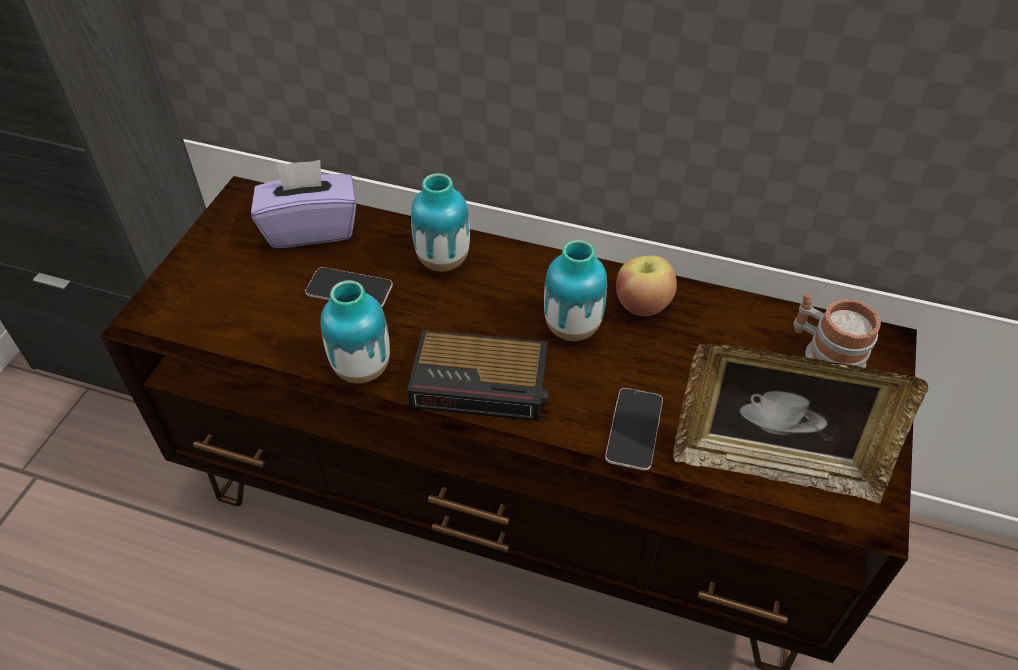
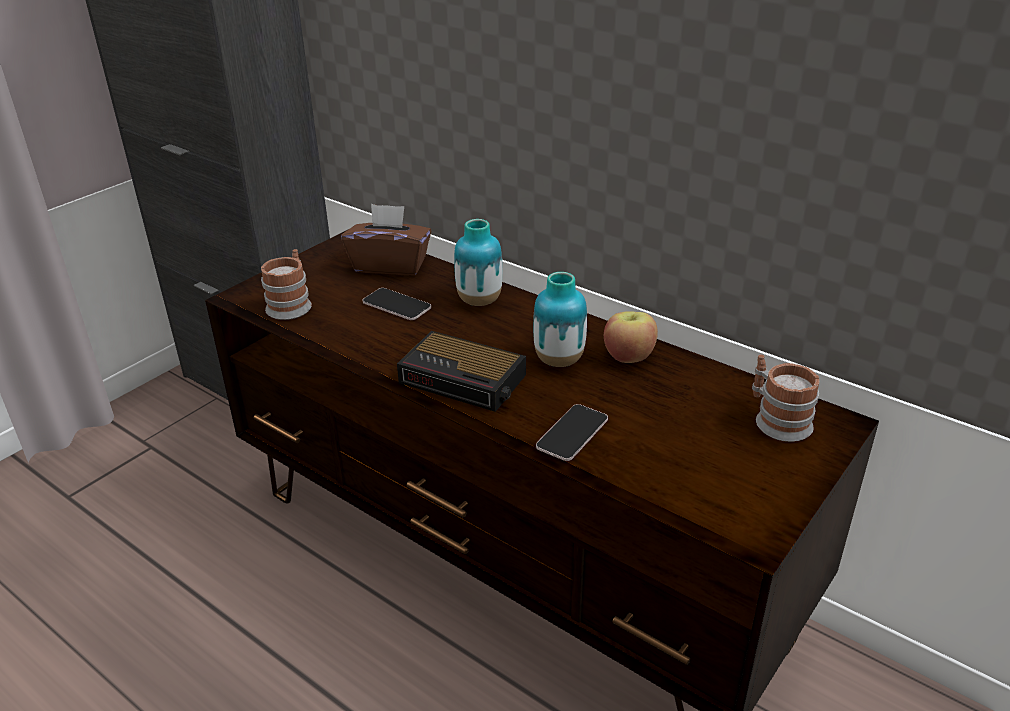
camera: 20 degrees right, 15 degrees down
purple tissue box [251,160,356,248] -> brown tissue box [341,204,432,275]
vase [321,280,390,384] -> none
picture frame [673,344,928,503] -> none
none -> mug [261,249,312,320]

